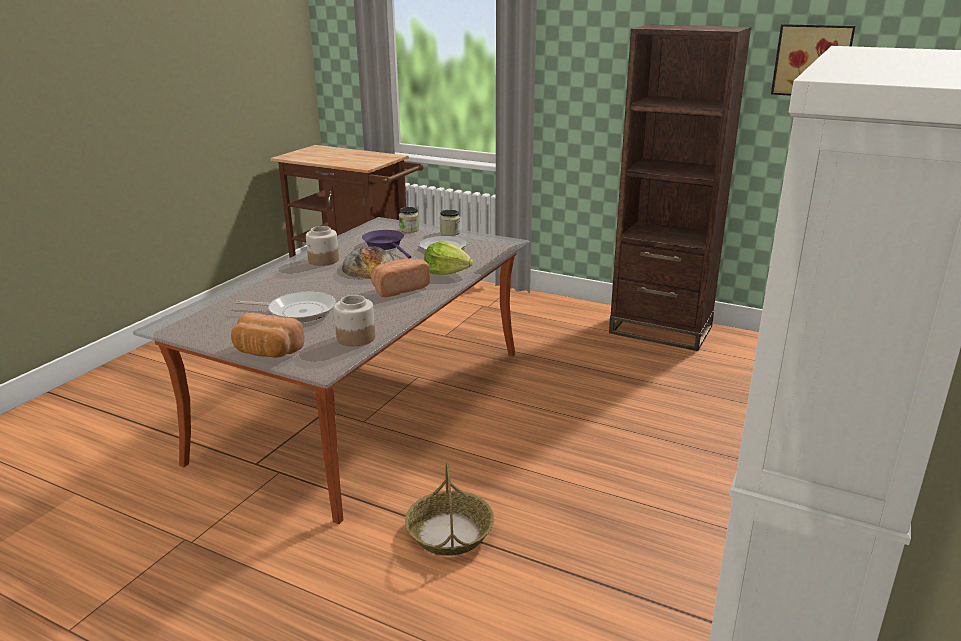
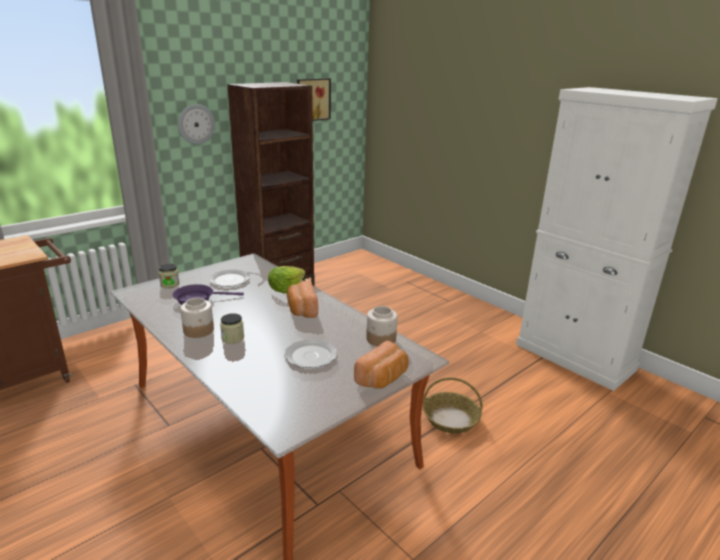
camera: 70 degrees left, 0 degrees up
frying pan [236,291,336,322] -> plate [284,339,337,368]
bread [342,246,395,279] -> none
jar [440,210,460,236] -> jar moved to [220,313,244,344]
none -> wall clock [178,104,215,145]

